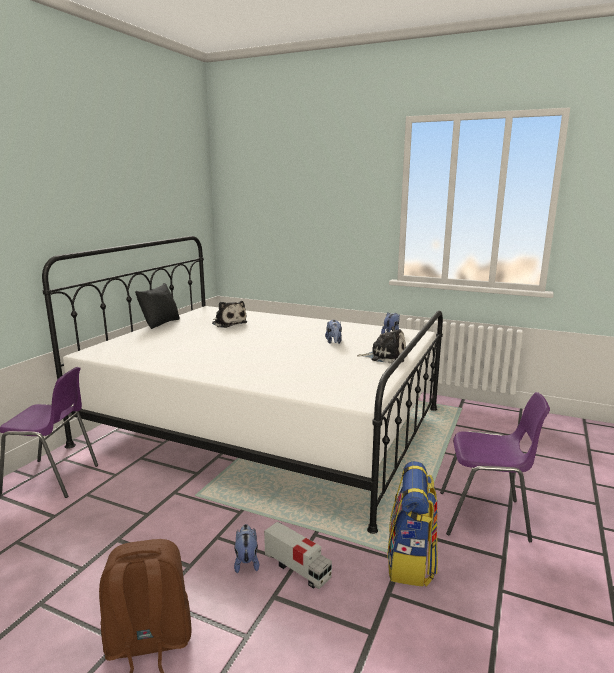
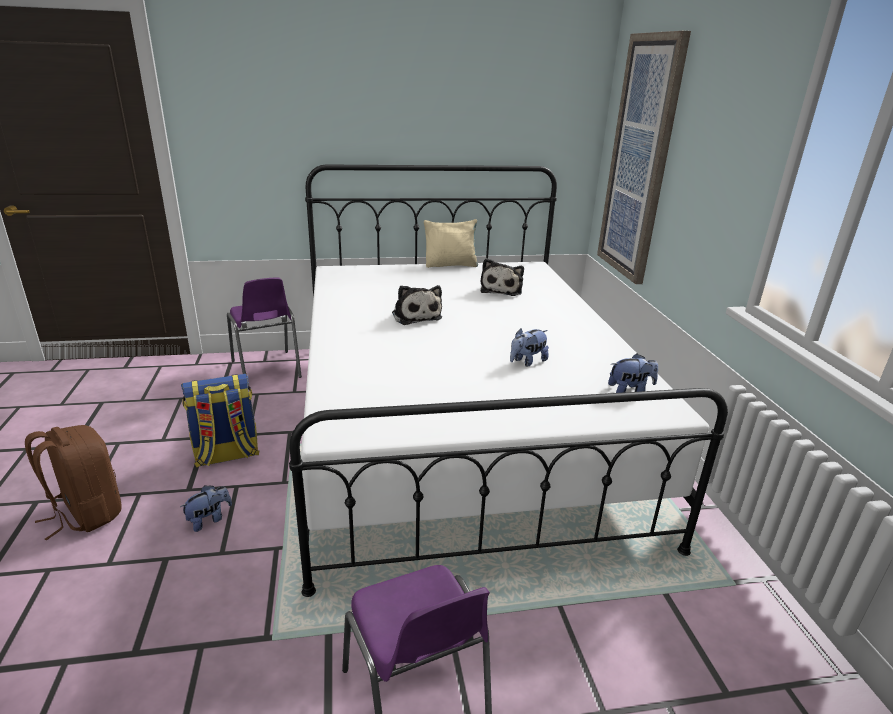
camera: 55 degrees right, 10 degrees up
black pillow [135,283,180,329] -> beige pillow [424,219,478,268]
toy truck [264,521,332,589] -> none
plush toy [357,326,406,363] -> plush toy moved to [392,285,442,325]
backpack [387,461,438,587] -> backpack moved to [181,374,260,468]
none -> picture [597,31,691,284]

